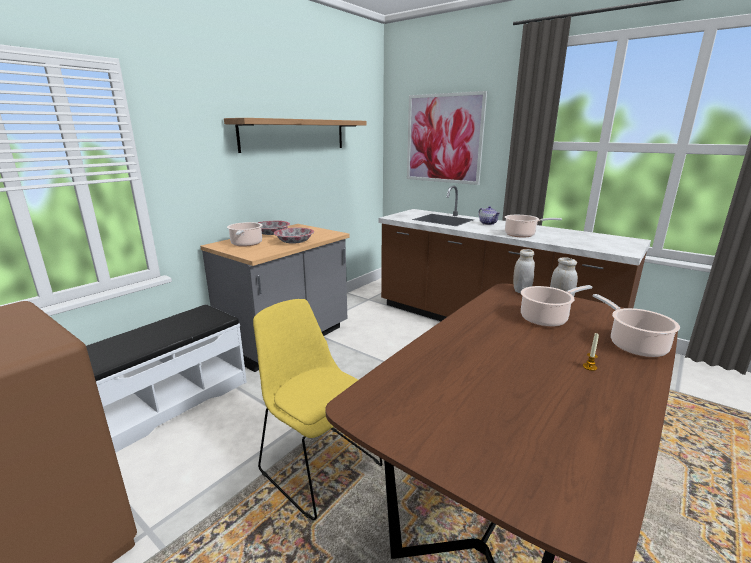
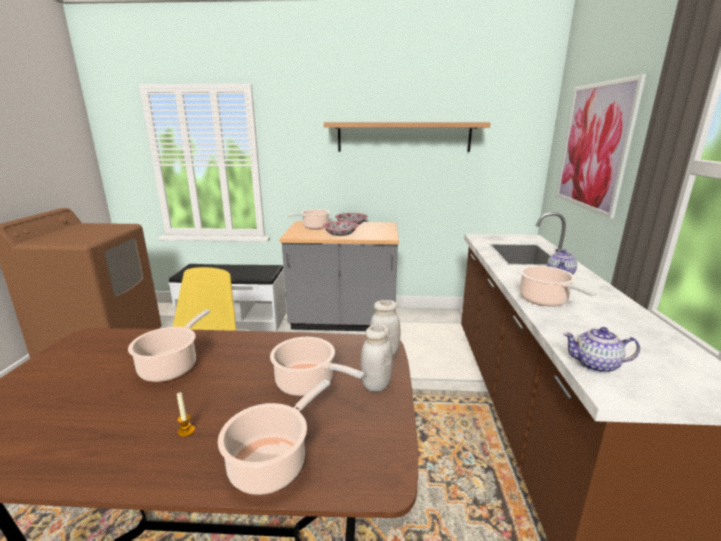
camera: 55 degrees right, 0 degrees up
none -> cooking pot [128,310,210,382]
none -> teapot [564,327,640,373]

